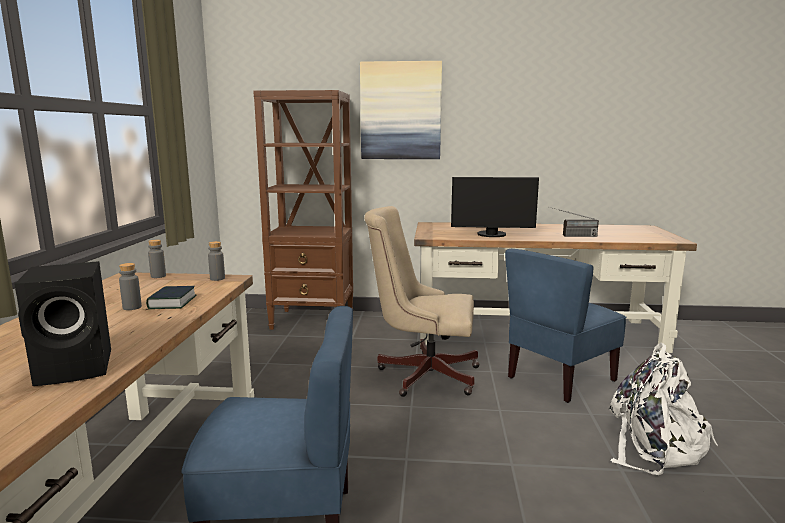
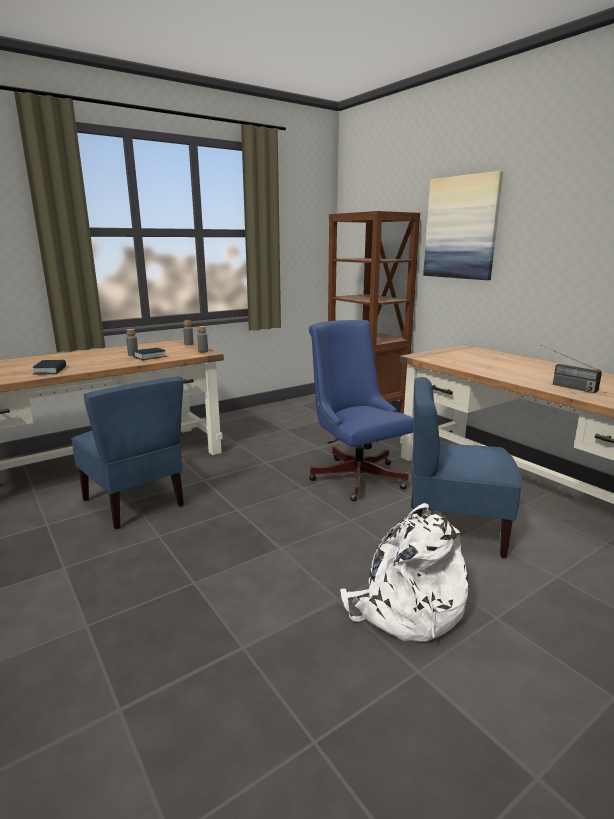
camera: 50 degrees right, 5 degrees up
black speaker [14,261,111,386] -> book [32,360,66,375]
beige office chair [364,206,480,397] -> blue office chair [309,320,413,501]
monitor [451,177,539,237] -> none

